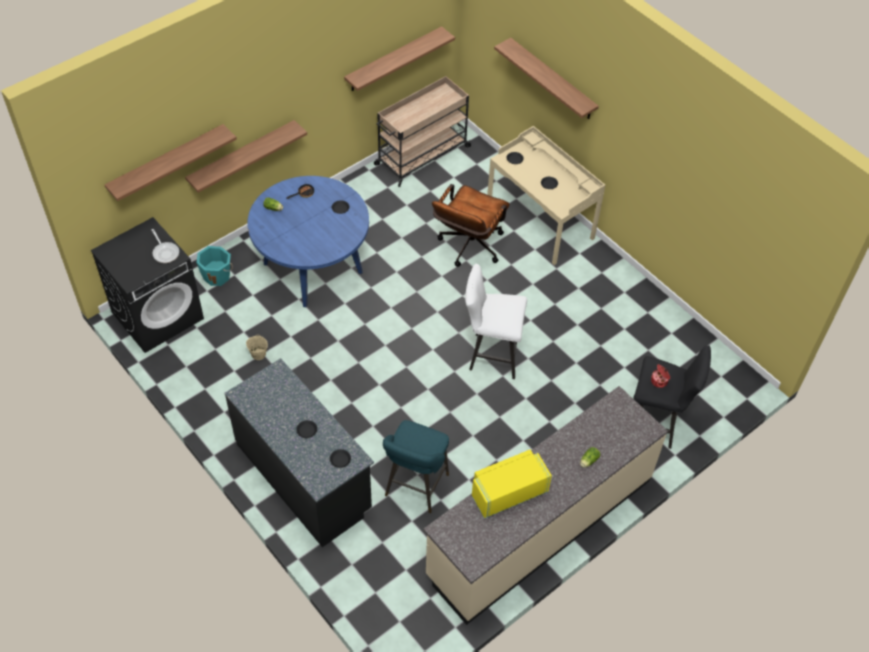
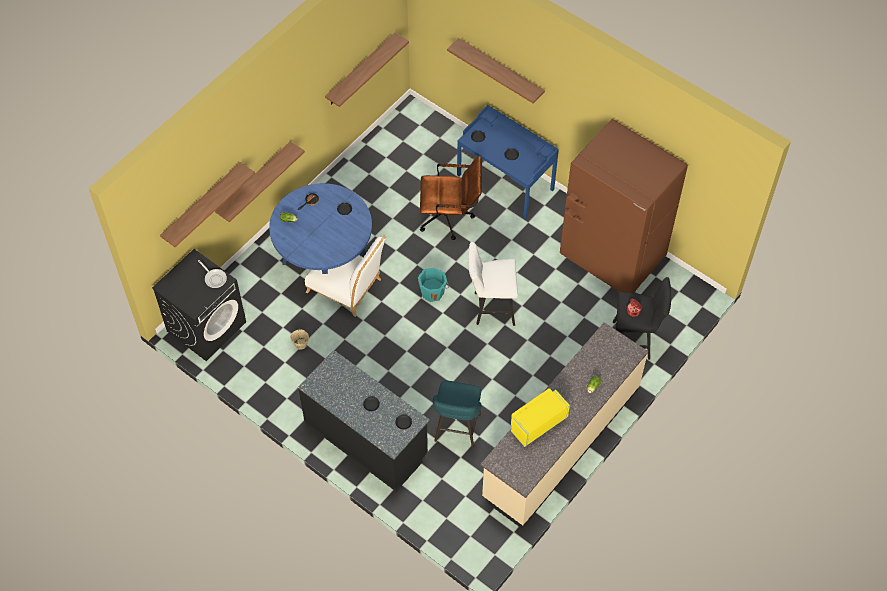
camera: 10 degrees left, 5 degrees up
turquoise bucket [196,246,233,286] -> turquoise bucket moved to [418,268,449,302]
beige cart [374,76,472,187] -> none
brown office chair [432,184,510,267] -> brown office chair turned 105 degrees counterclockwise [420,156,482,240]
beige desk [487,126,605,265] -> blue desk [457,105,559,220]
none -> white chair [305,236,386,317]
none -> brown fridge [560,119,688,293]

